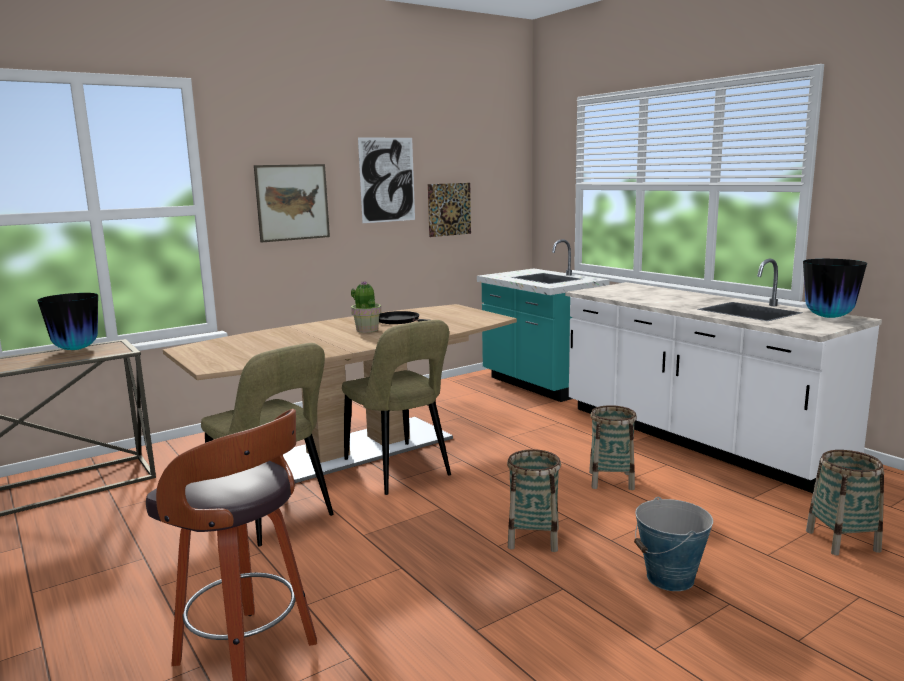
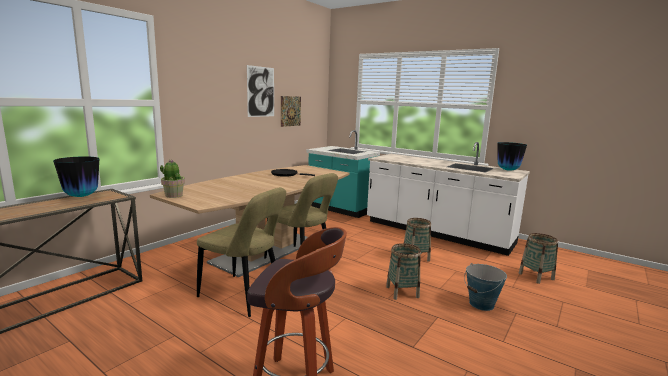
camera: 20 degrees left, 0 degrees up
picture [254,164,330,243] -> none
potted plant [351,281,381,333] -> potted plant moved to [160,160,185,198]

